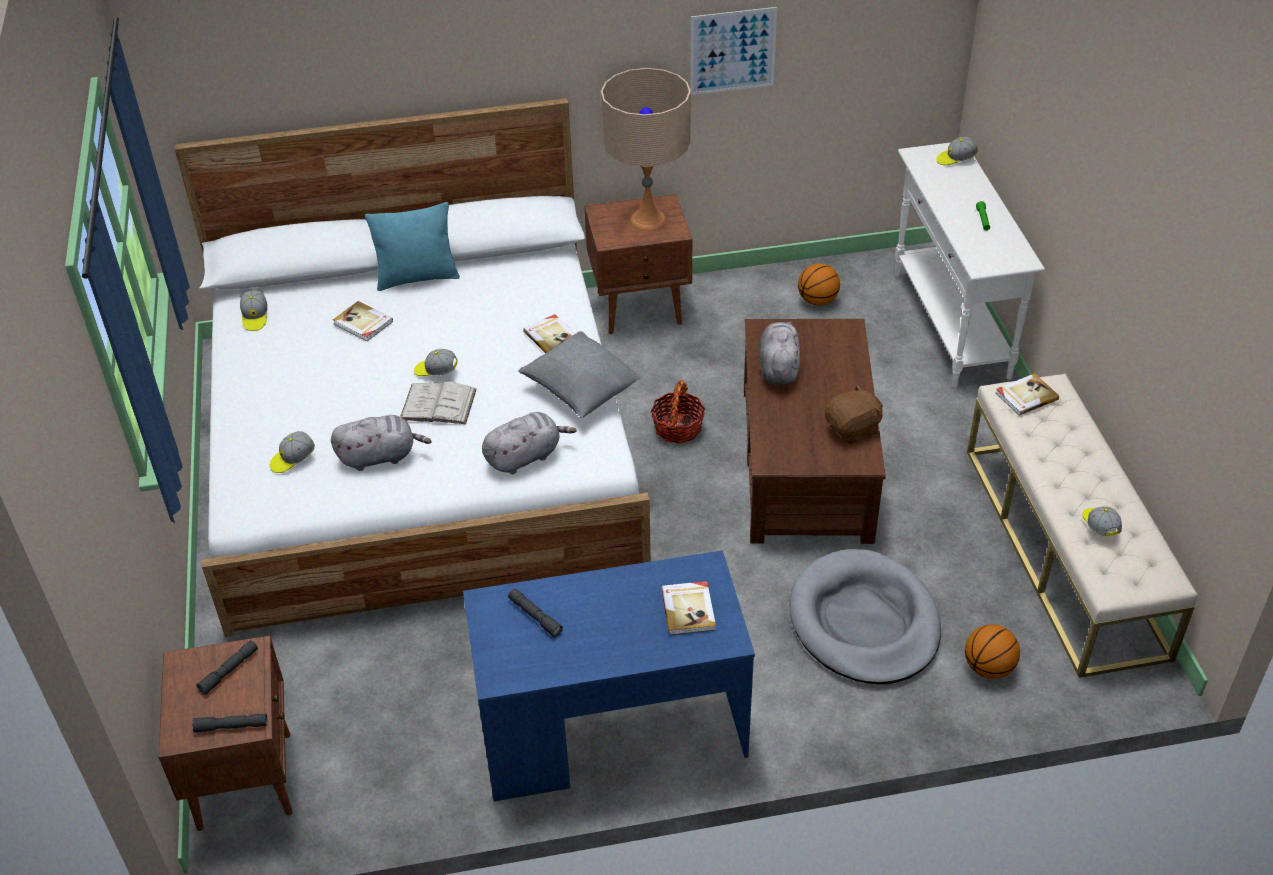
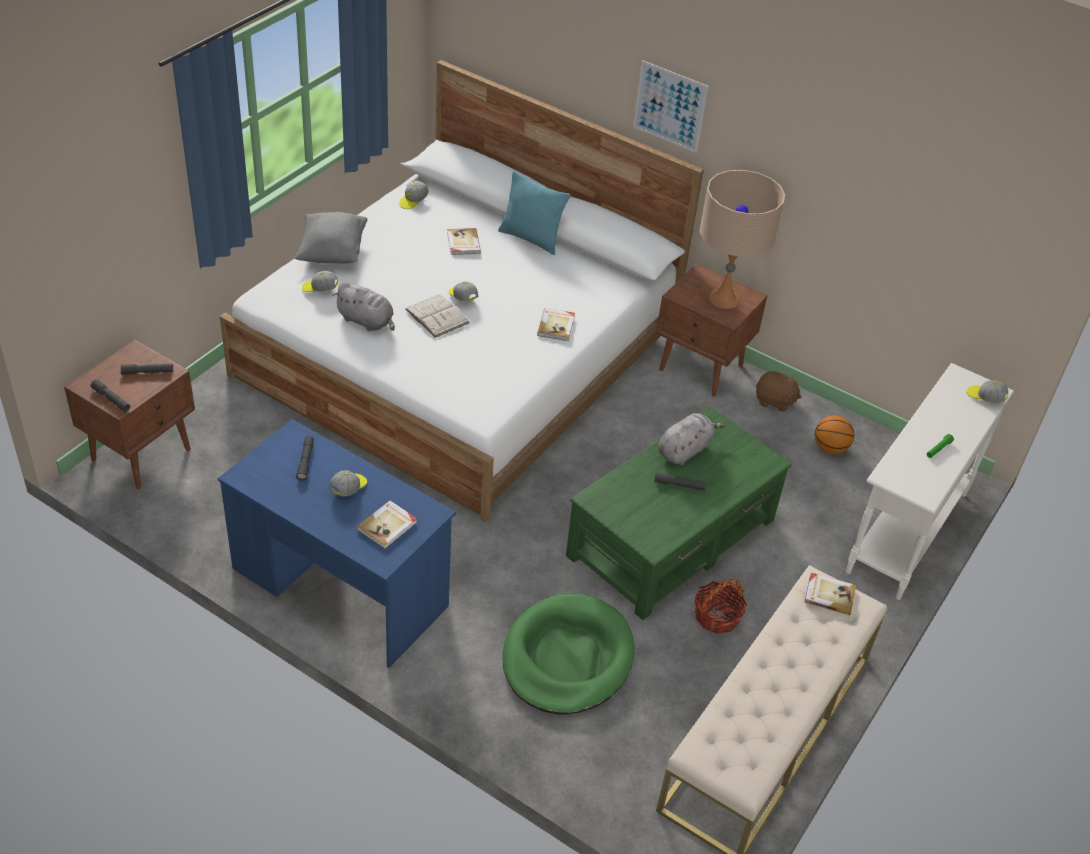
camera: 40 degrees right, 0 degrees up
grey plush toy [482,412,576,474] -> none
grey pillow [518,331,641,418] -> grey pillow moved to [294,212,368,264]
basket [651,380,705,443] -> basket moved to [694,579,747,634]
picture [690,7,777,95] -> picture moved to [633,60,709,153]
brown coffee table [744,319,886,544] -> green coffee table [566,406,792,620]
grey dog bed [789,549,941,685] -> green dog bed [503,593,634,714]
brown plush toy [825,384,883,444] -> brown plush toy moved to [756,371,801,412]
basketball [965,624,1020,679] -> none
cap [1082,506,1122,536] -> cap moved to [329,470,367,497]
none -> grey flashlight [654,472,706,491]

